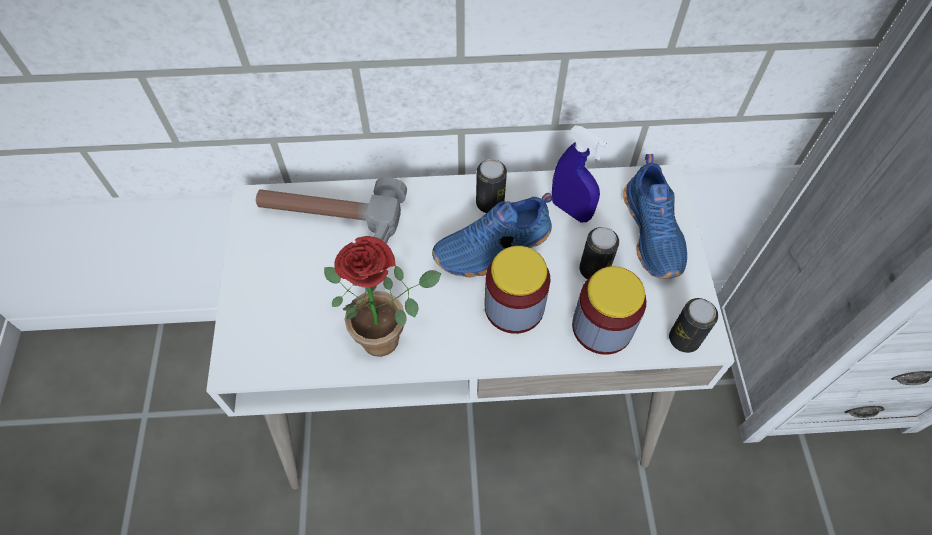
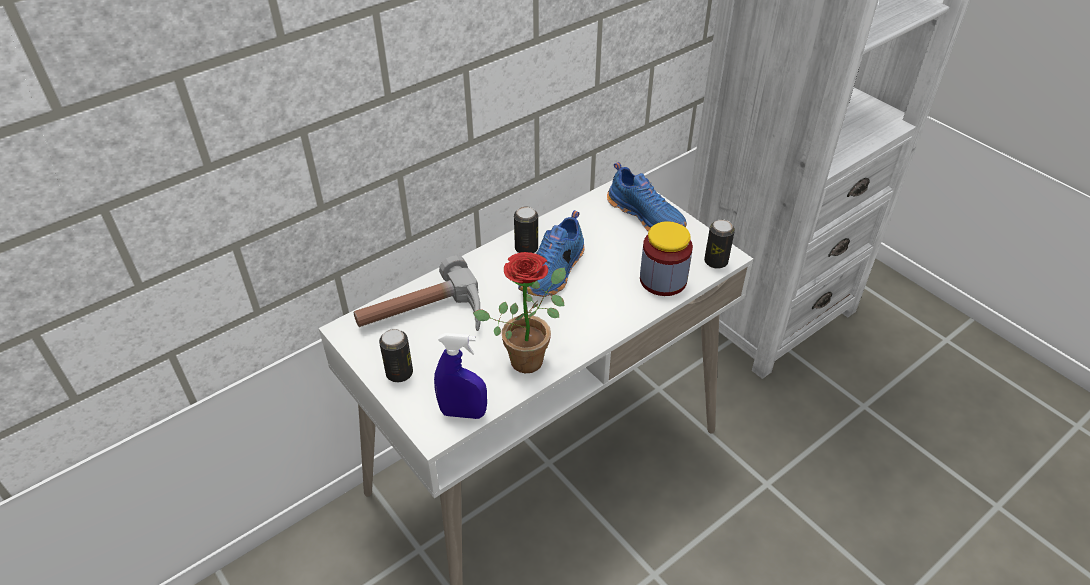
camera: 35 degrees left, 15 degrees down
jar [485,246,550,334] -> none
blue spray bottle [552,125,607,223] -> blue spray bottle moved to [434,333,487,419]
can [579,227,619,279] -> can moved to [379,329,413,382]

